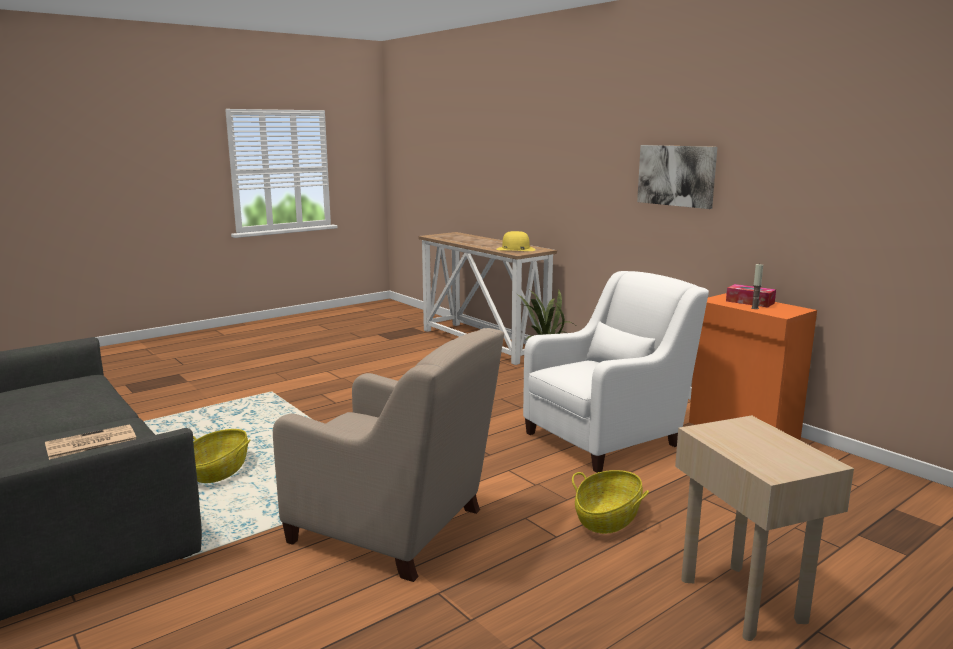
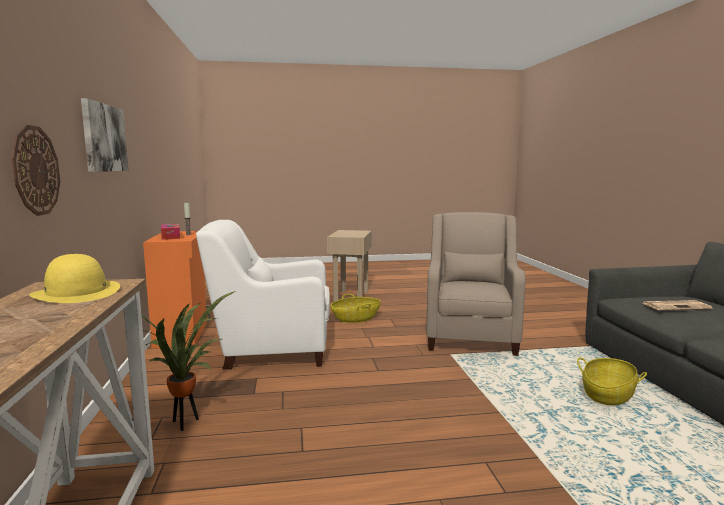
camera: 150 degrees left, 5 degrees down
beige armchair [273,328,504,582] -> beige armchair turned 45 degrees clockwise [426,212,526,356]
none -> wall clock [12,125,60,216]

